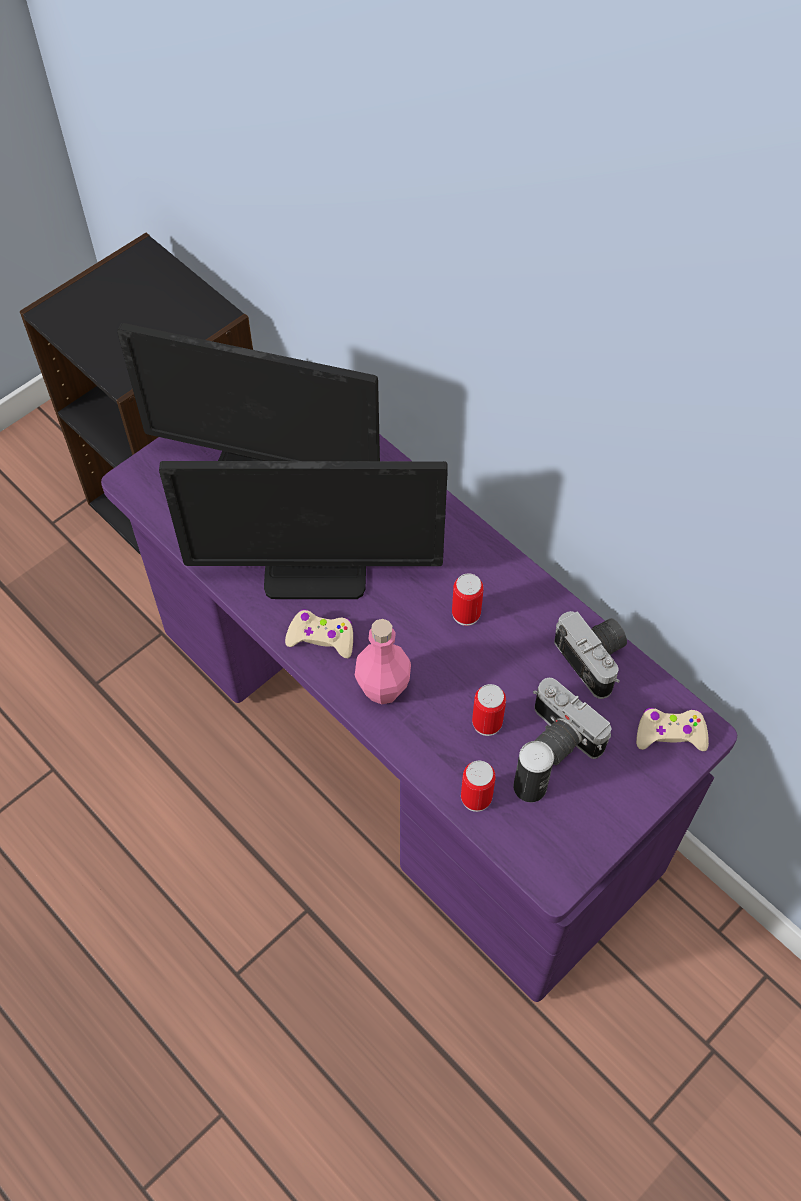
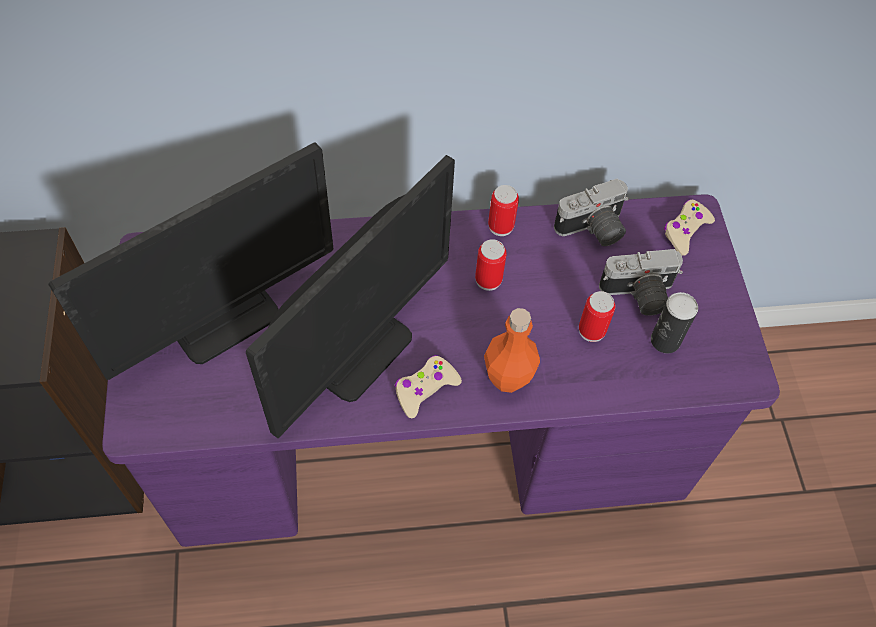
camera: 55 degrees left, 0 degrees up
pink bottle [355,619,411,705] -> orange bottle [484,308,540,393]
can [461,761,496,812] -> can moved to [488,185,519,236]
camera [554,611,627,699] -> camera turned 150 degrees clockwise [554,178,629,246]

